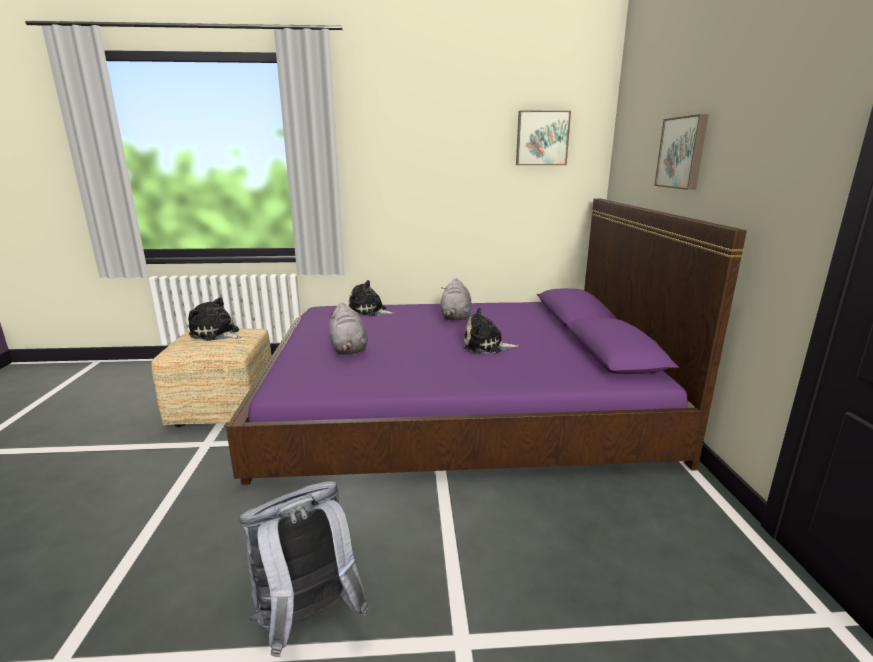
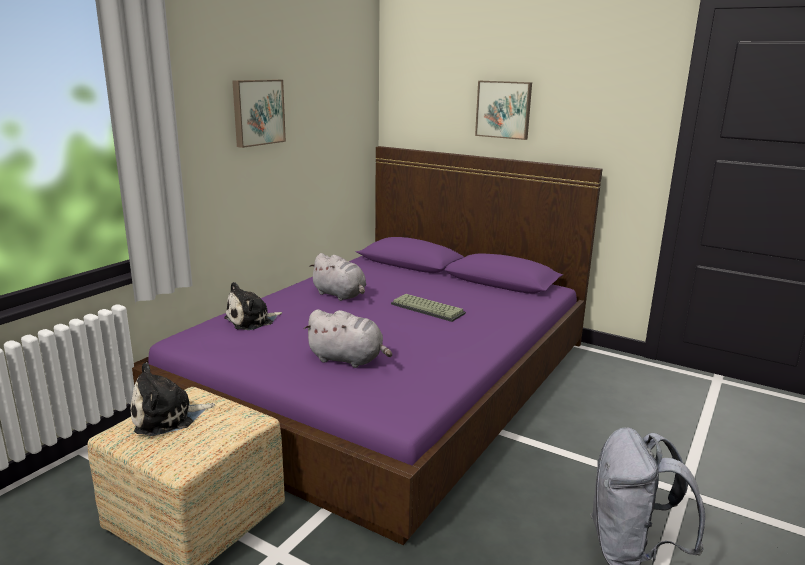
camera: 55 degrees left, 0 degrees up
plush toy [464,308,518,353] -> keyboard [391,294,466,322]
picture [516,111,571,165] -> picture moved to [232,80,286,148]

